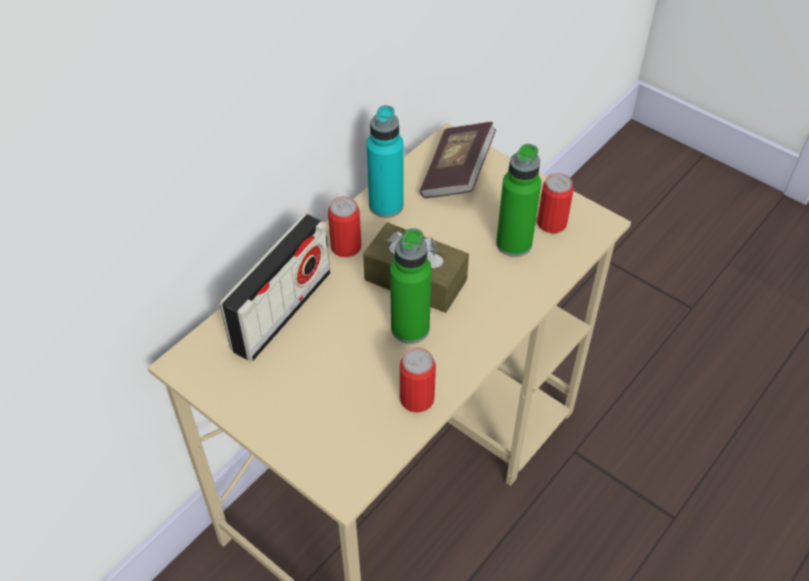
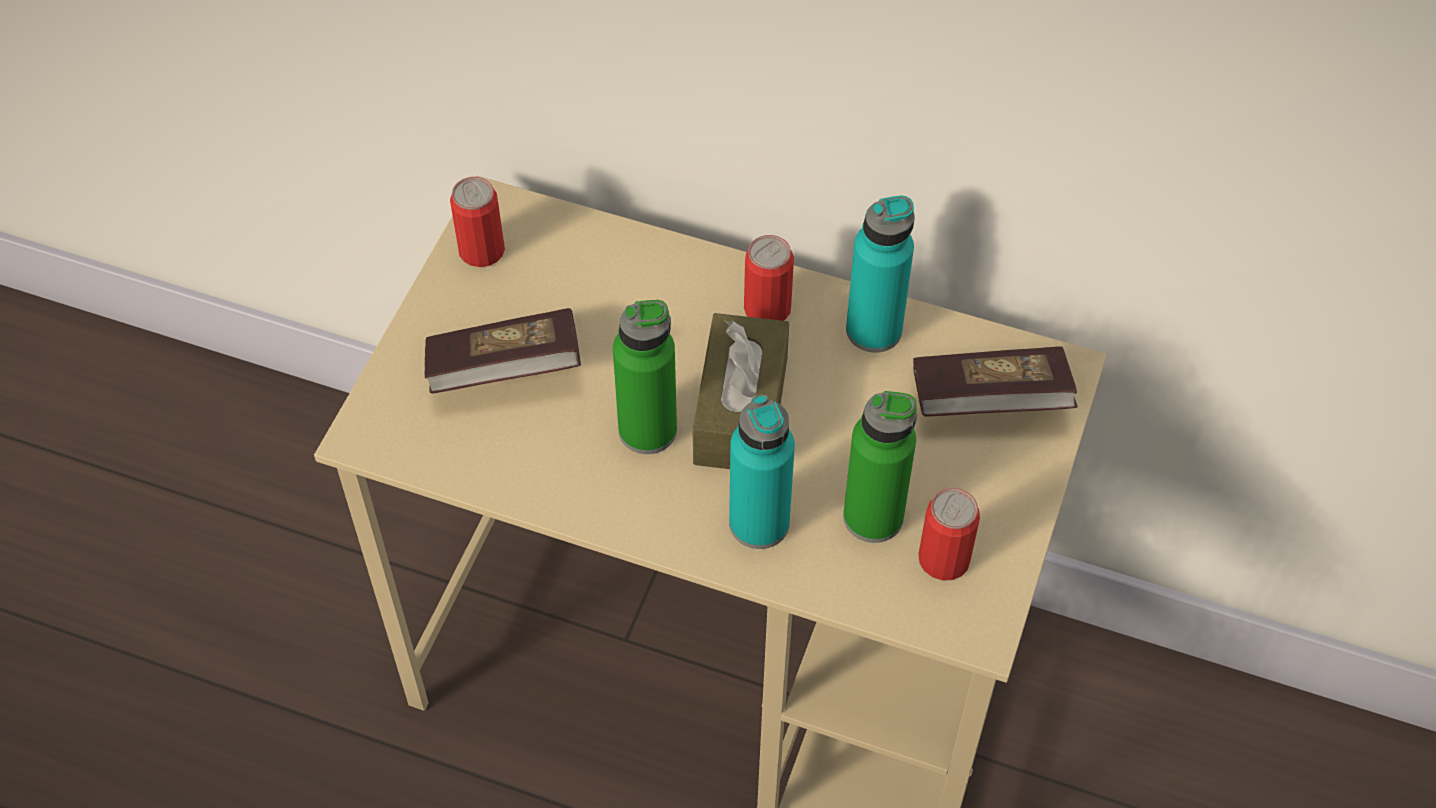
camera: 70 degrees right, 5 degrees up
radio [220,214,330,362] -> none
can [400,348,436,413] -> can moved to [450,177,505,267]
none -> book [425,308,581,394]
none -> turquoise bottle [729,395,795,549]

